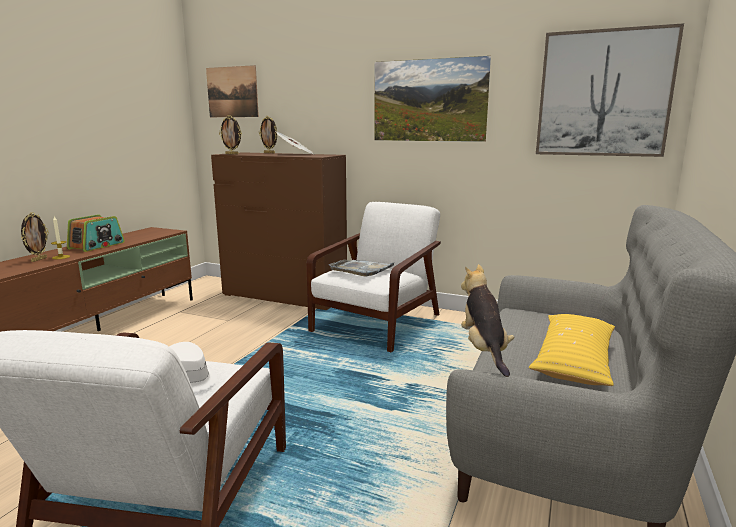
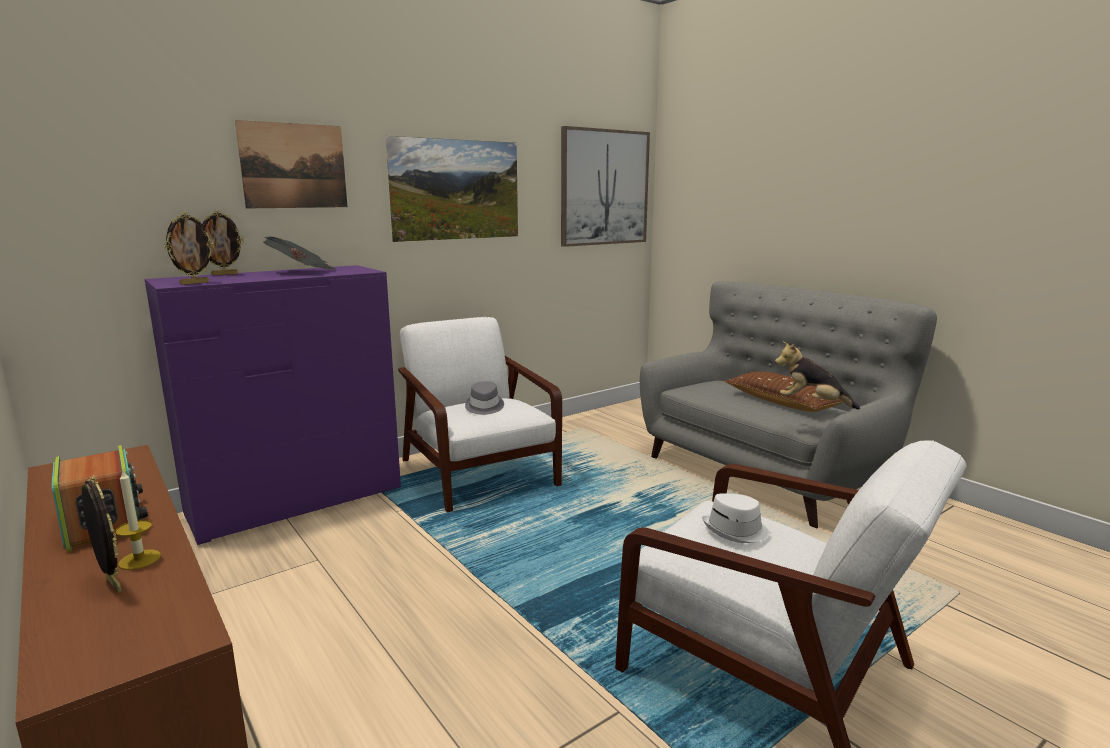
camera: 60 degrees left, 0 degrees up
picture [206,65,259,117] -> picture moved to [235,120,347,208]
brown dresser [211,152,347,310] -> purple dresser [145,265,401,545]
grey tray [329,259,396,276] -> grey hat [465,381,504,415]
yellow pillow [529,314,615,386] -> brown pillow [725,371,844,412]

